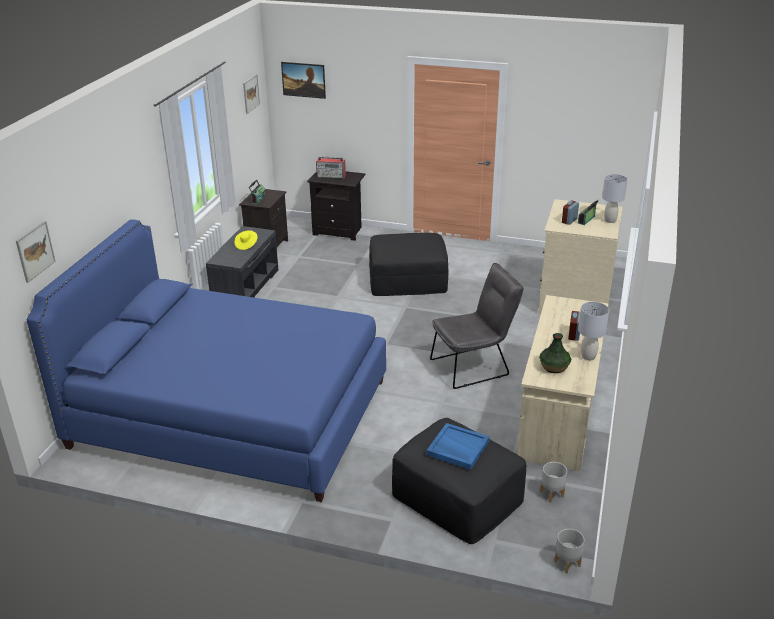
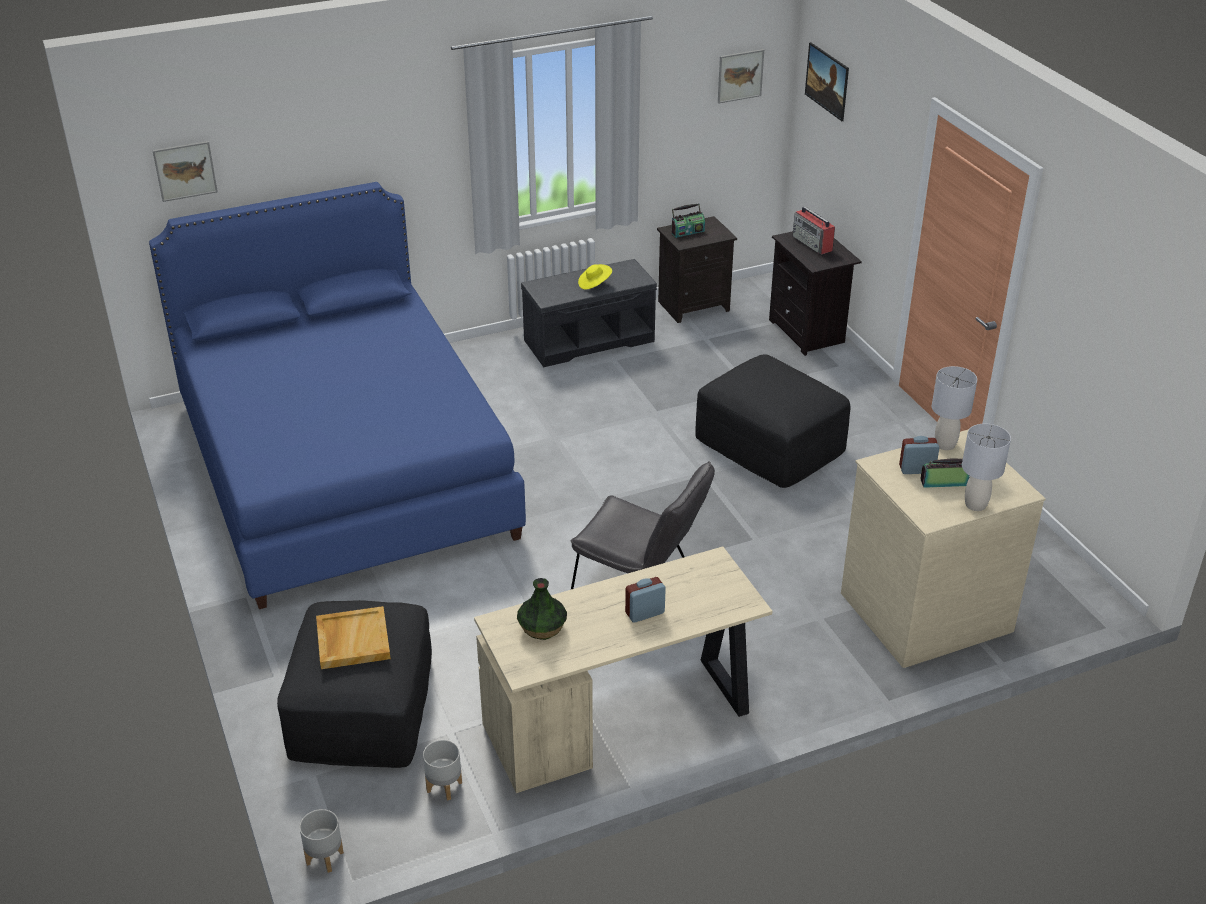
camera: 50 degrees right, 5 degrees up
blue tray [427,423,489,470] -> beige tray [316,606,391,669]
grey table lamp [578,302,609,360] -> grey table lamp moved to [932,366,977,450]

